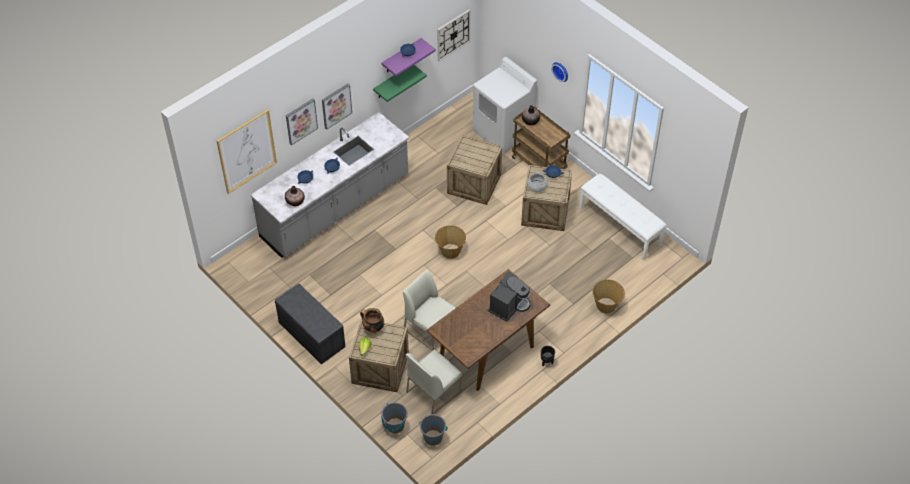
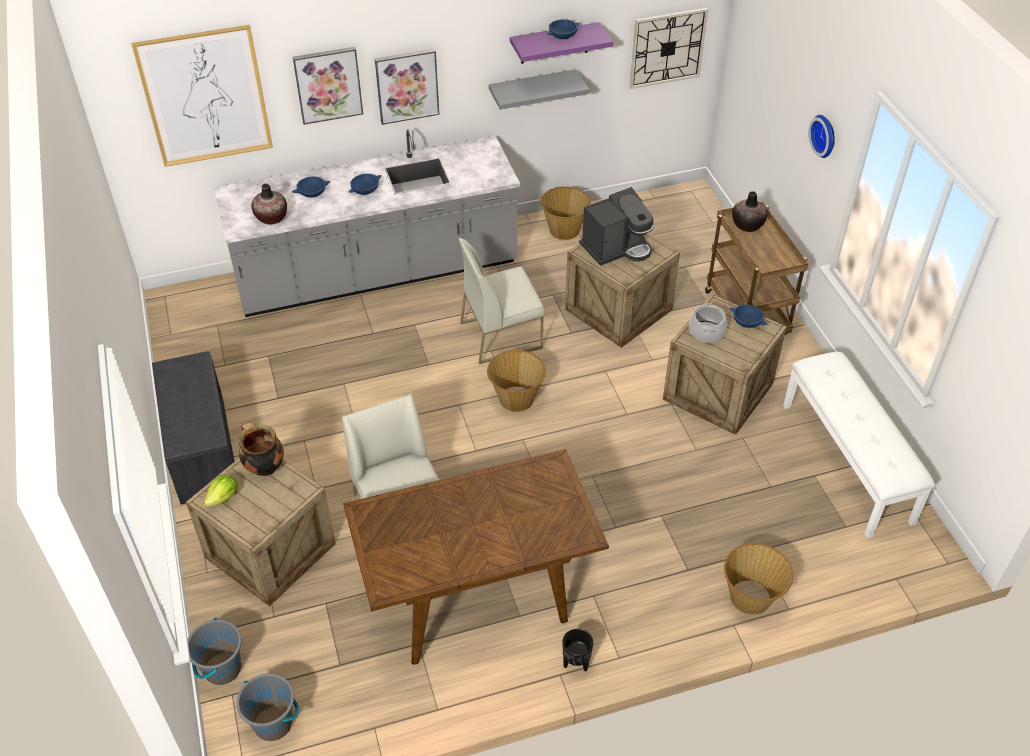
camera: 25 degrees right, 5 degrees down
green shelf [373,65,427,102] -> grey shelf [489,69,589,110]
white chair [405,350,462,414] -> white chair moved to [458,238,545,364]
white washing machine [473,57,537,154] -> none
coffee machine [487,271,531,322] -> coffee machine moved to [579,187,654,266]
none -> basket [540,186,591,240]

